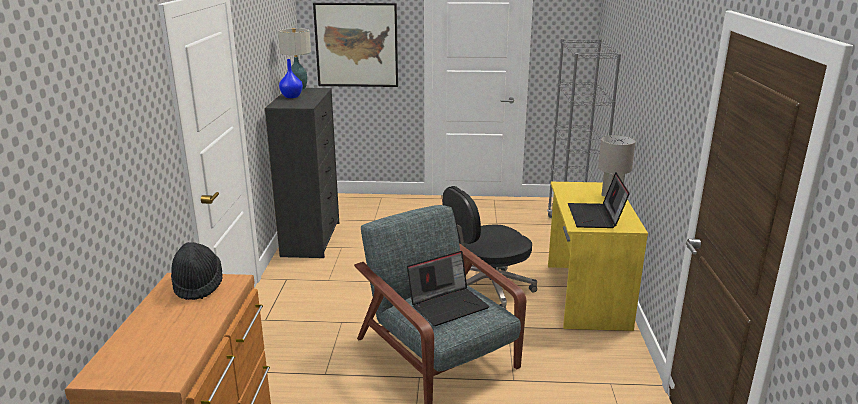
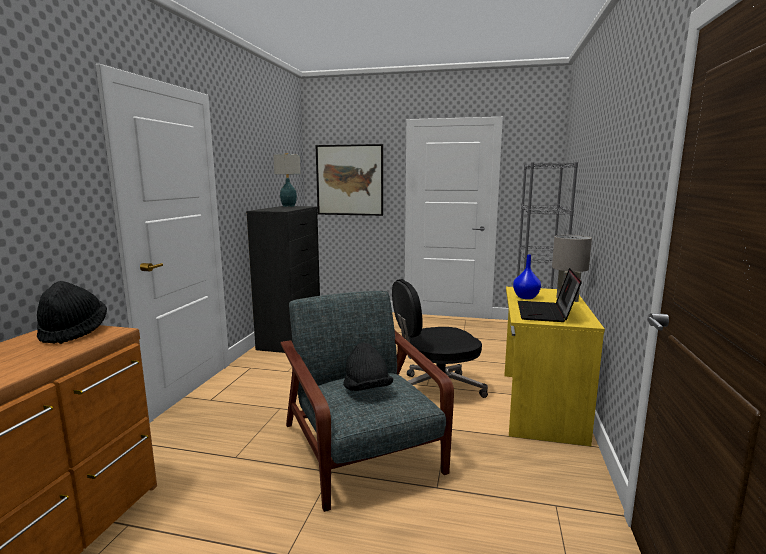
camera: 10 degrees right, 10 degrees down
blue vase [279,59,303,98] -> blue vase moved to [513,255,541,299]
laptop [407,251,490,326] -> black hat [343,342,393,391]

